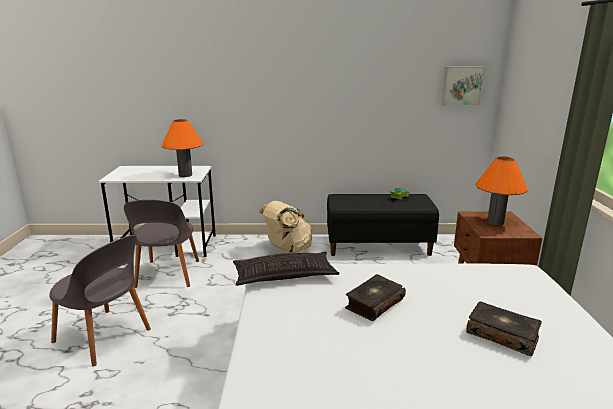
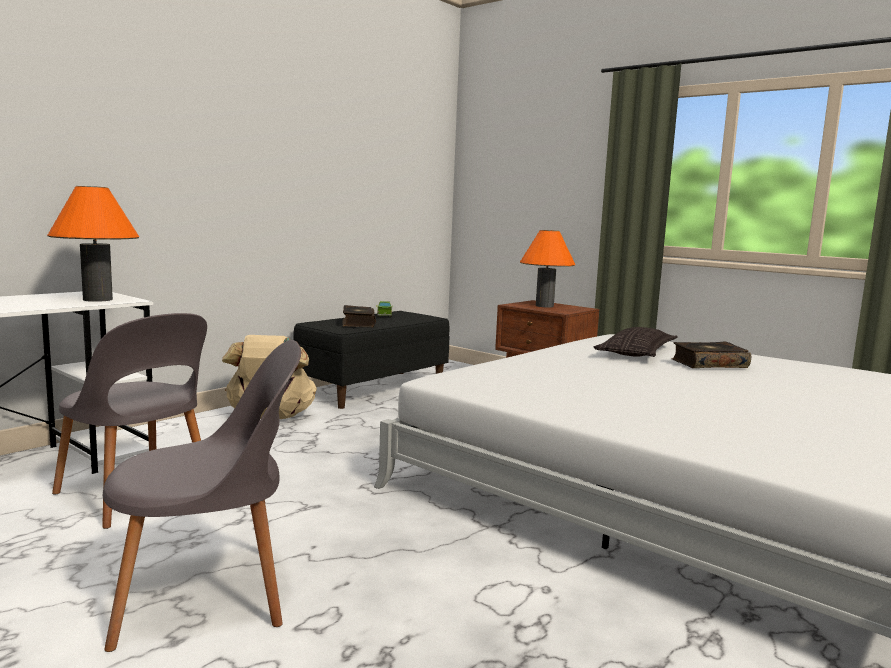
camera: 50 degrees left, 10 degrees down
pillow [233,252,340,286] -> pillow moved to [594,327,678,357]
book [345,274,406,321] -> book moved to [342,305,376,328]
picture [441,67,485,106] -> none

